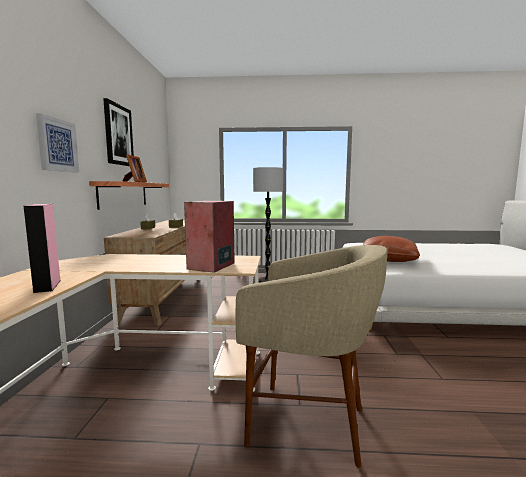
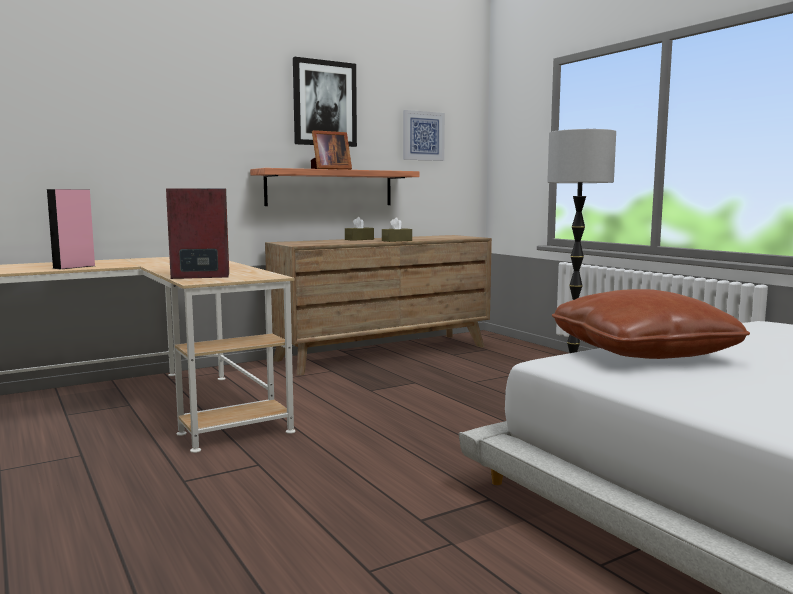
camera: 55 degrees right, 0 degrees up
picture [36,113,79,173] -> picture moved to [403,110,445,161]
beige stool [236,245,387,468] -> none

